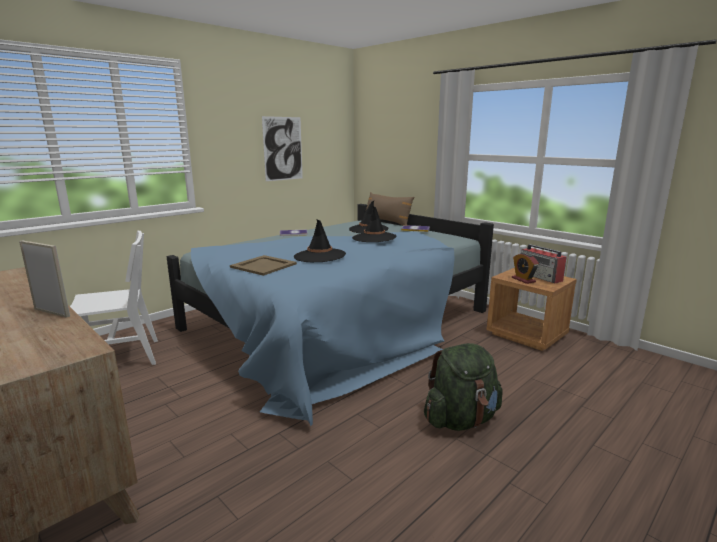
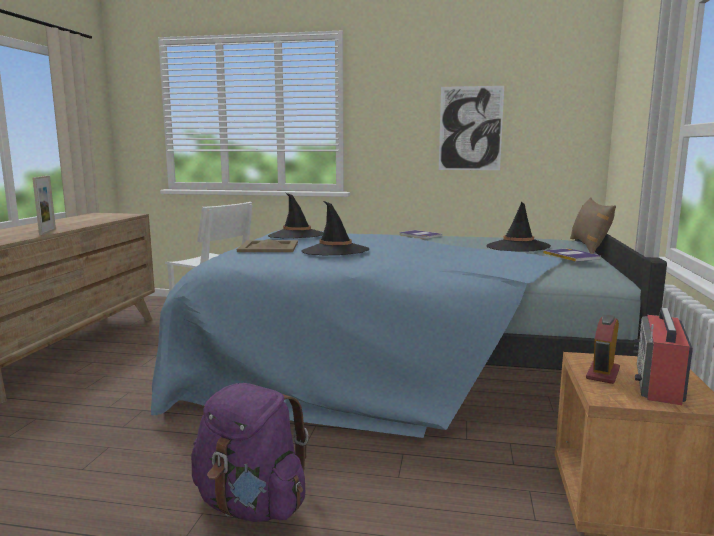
camera: 55 degrees right, 5 degrees down
black hat [352,206,396,242] -> black hat moved to [268,193,323,238]
green backpack [424,343,503,431] -> purple backpack [191,383,309,522]

